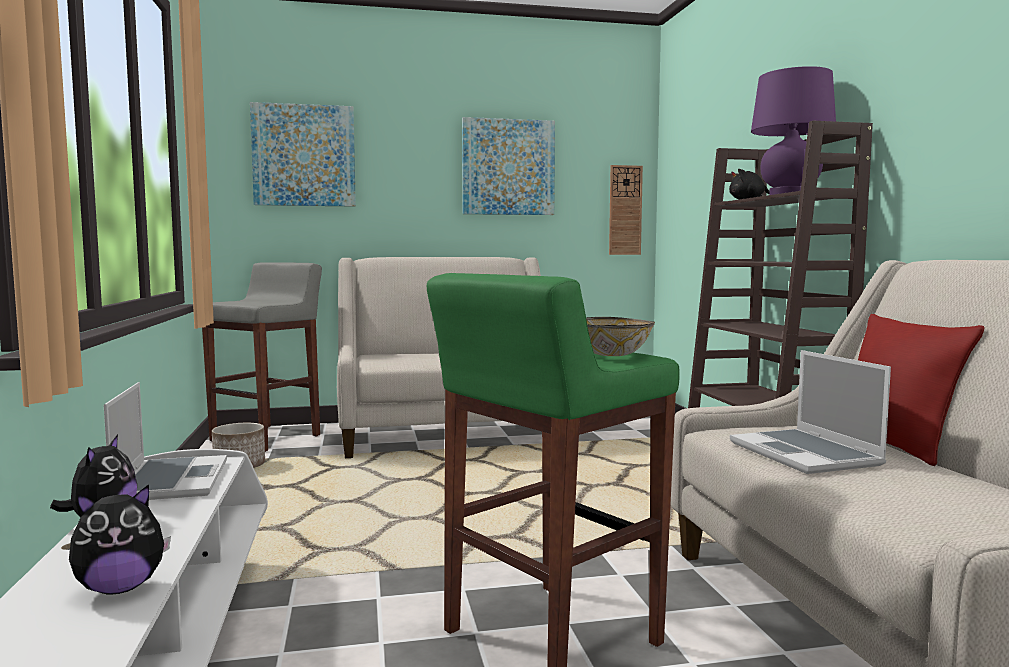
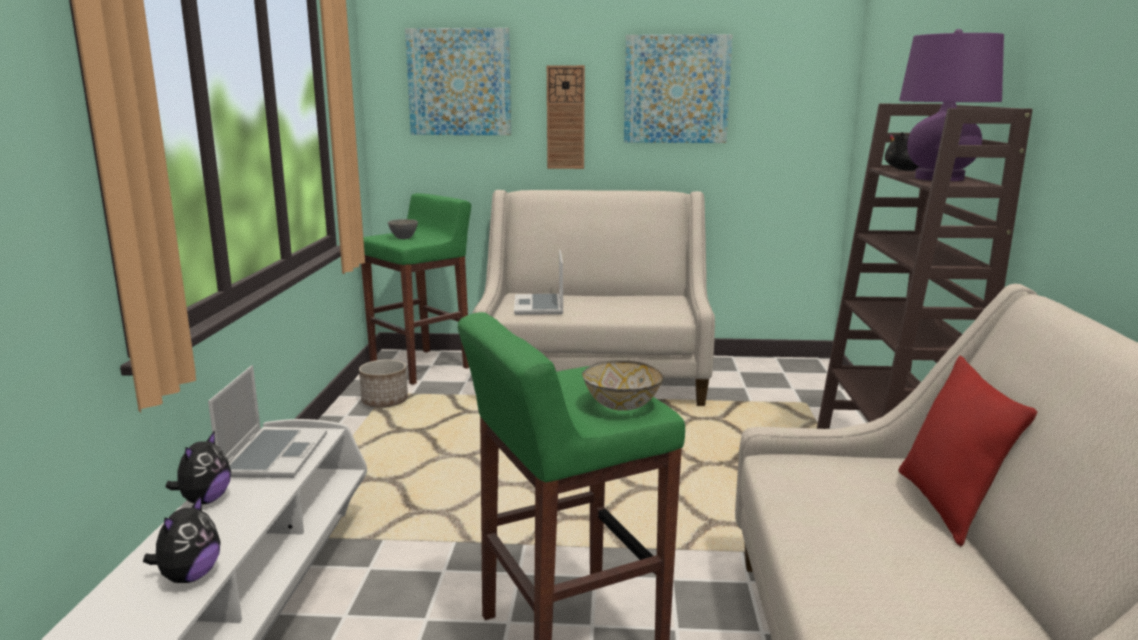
camera: 15 degrees right, 10 degrees up
plush toy [69,484,171,595] -> plush toy turned 60 degrees counterclockwise [143,495,220,583]
grey stool [202,262,322,452] -> green stool [361,193,471,385]
wall clock [609,165,643,255] -> wall clock moved to [547,65,585,169]
laptop [730,350,891,474] -> laptop moved to [514,250,563,315]
none -> grey bowl [388,219,418,239]

